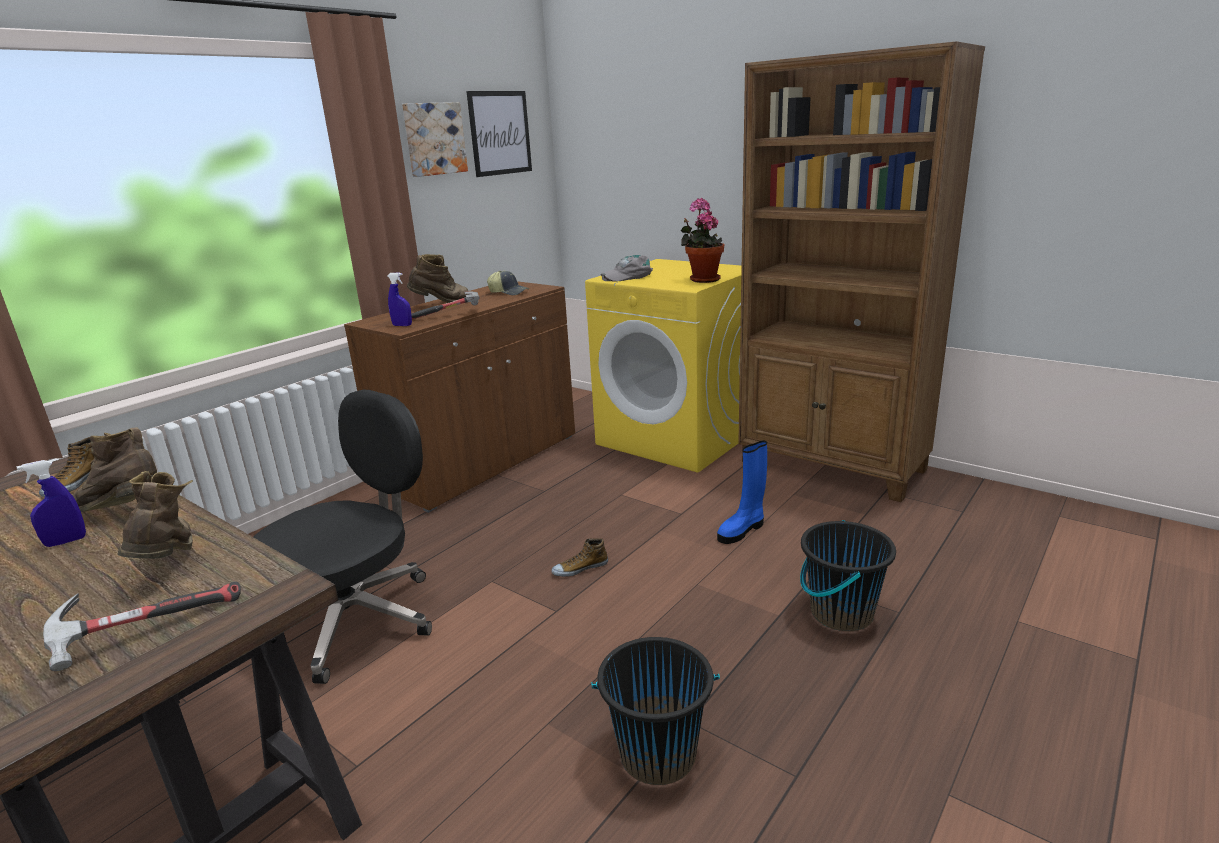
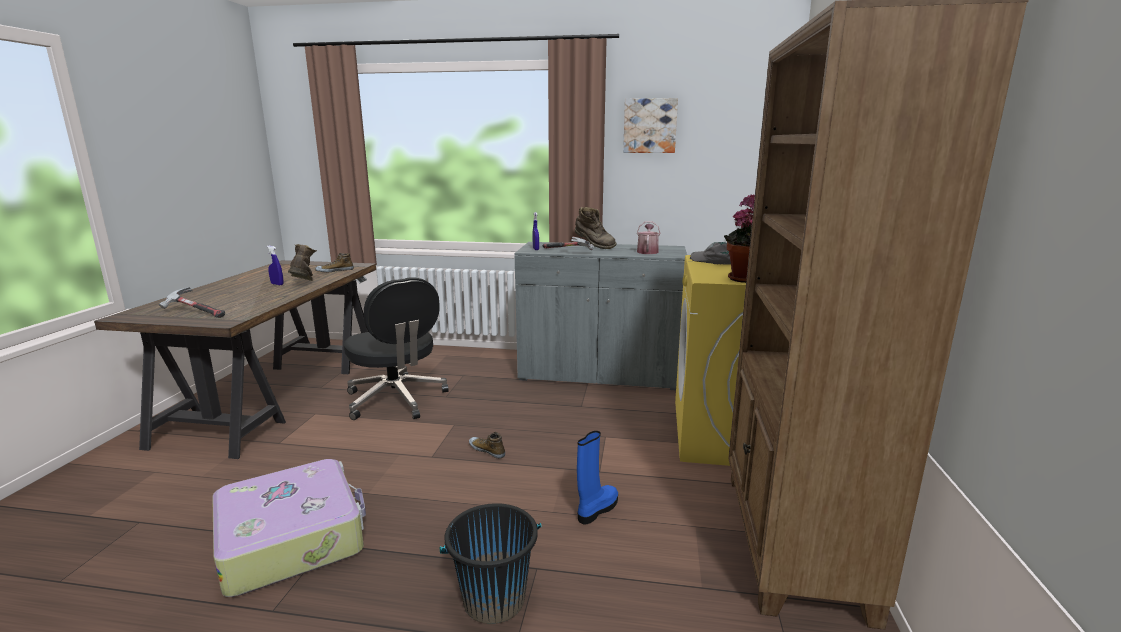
camera: 60 degrees right, 5 degrees down
brown boot [118,471,193,559] -> none
black office chair [253,390,432,684] -> black office chair turned 45 degrees clockwise [344,277,449,420]
brown cabinet [344,281,575,513] -> grey cabinet [514,242,687,390]
picture [466,91,532,177] -> none
cap [487,270,529,295] -> watering can [637,221,660,254]
black bucket [591,637,720,785] -> suitcase [212,459,366,597]
blue boot [717,440,767,544] -> blue boot turned 105 degrees clockwise [577,431,618,524]

